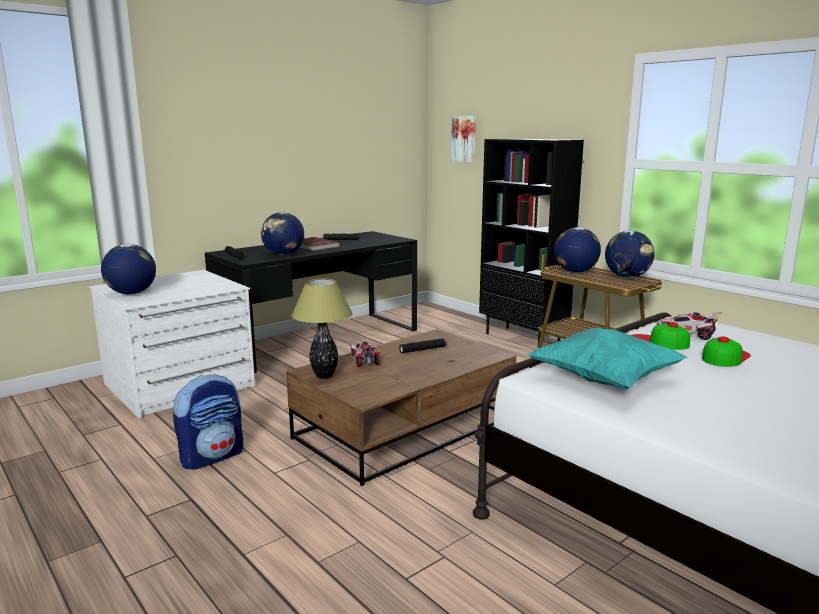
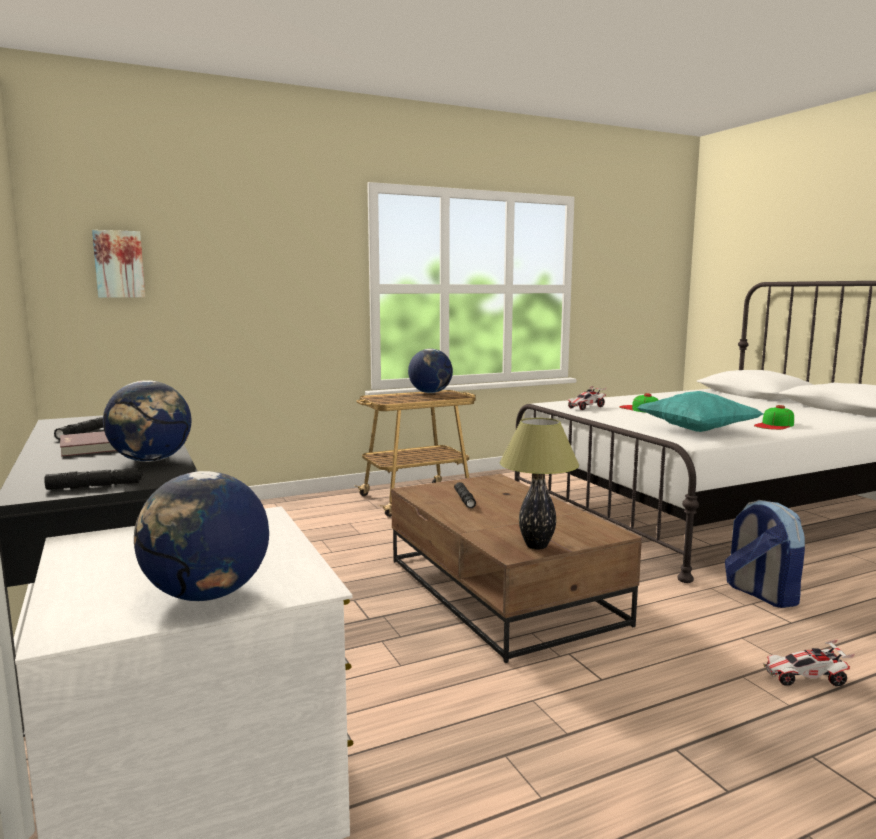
camera: 75 degrees left, 5 degrees down
backpack [173,374,243,470] -> backpack moved to [725,500,805,608]
toy car [350,342,381,367] -> toy car moved to [763,639,855,686]
black bookcase [479,139,584,344] -> none
globe [554,227,601,273] -> none
cap [631,322,690,350] -> cap moved to [754,405,794,430]

